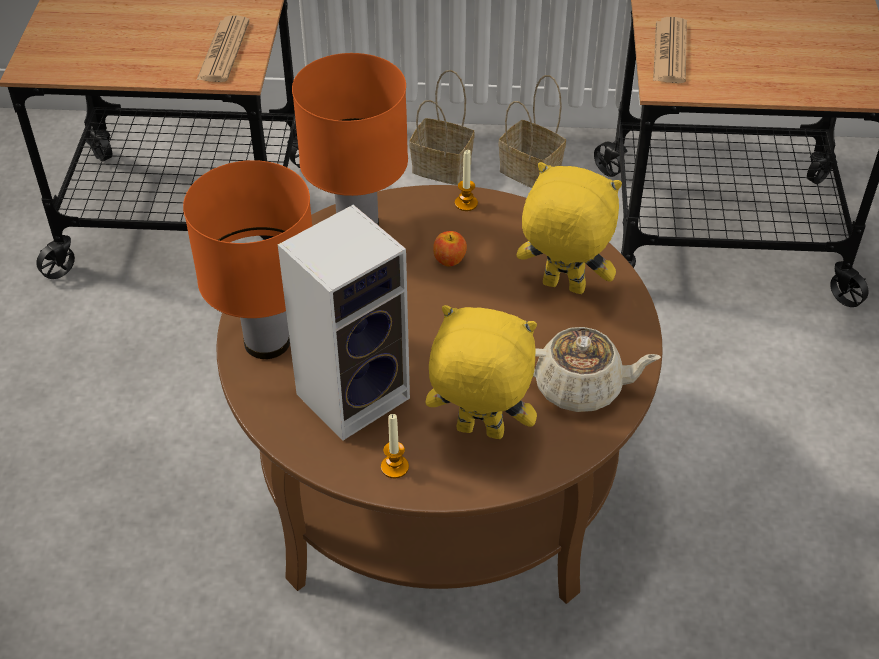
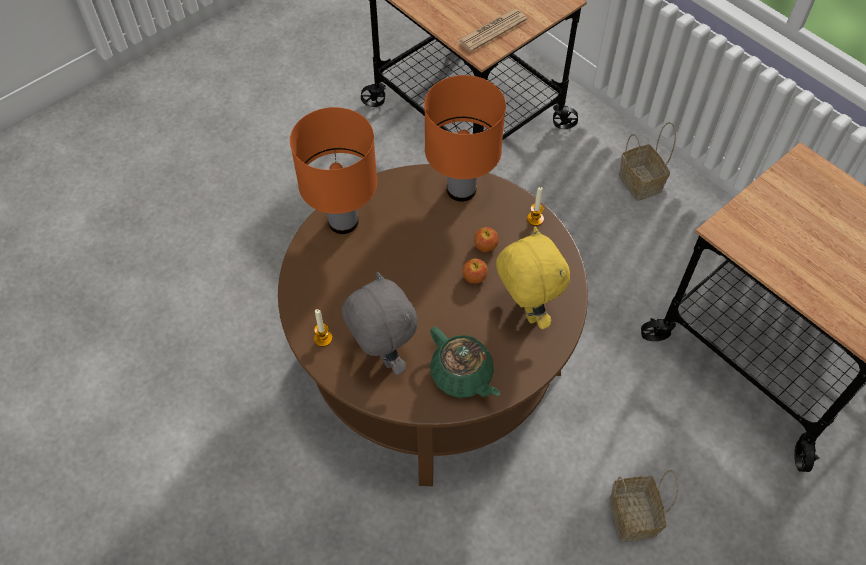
camera: 45 degrees right, 10 degrees up
speaker [278,205,410,441] -> none
yellow plush toy [425,305,537,439] -> grey plush toy [341,272,418,375]
basket [498,75,566,188] -> basket moved to [610,470,678,542]
beige teapot [533,327,661,412] -> green teapot [430,326,500,398]
newspaper [653,17,687,83] -> none
none -> apple [463,258,488,284]

